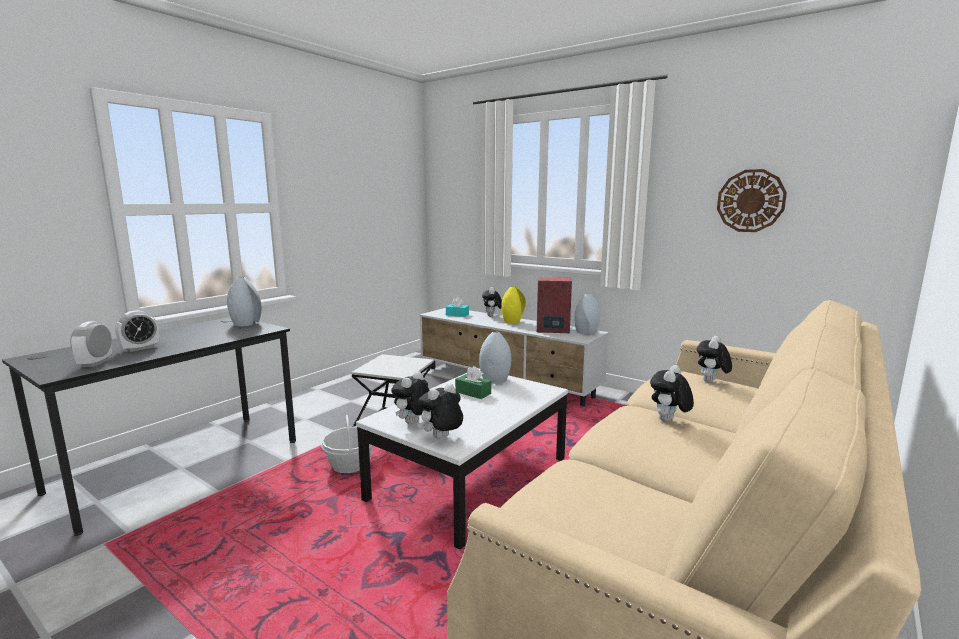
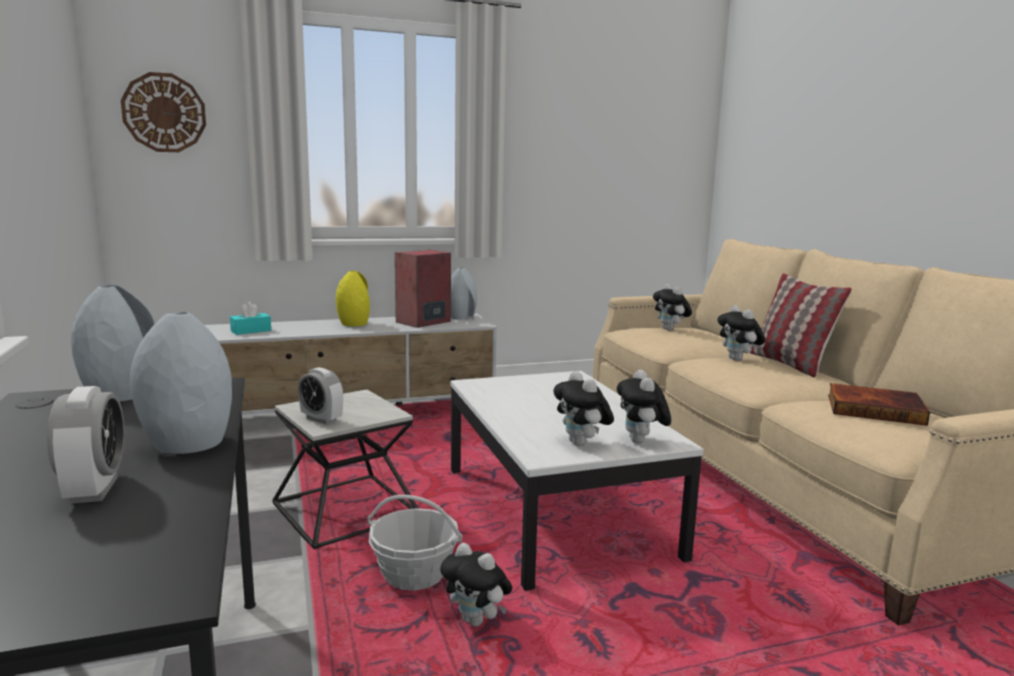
camera: 55 degrees left, 0 degrees up
alarm clock [70,322,112,367] -> alarm clock moved to [298,367,343,424]
green tissue box [455,366,491,399] -> none
grey vase [479,332,511,384] -> grey vase moved to [130,312,232,454]
plush toy [482,287,502,316] -> plush toy moved to [440,542,512,627]
wall clock [717,169,787,232] -> wall clock moved to [121,72,206,152]
none -> pillow [750,273,852,378]
none -> book [828,383,930,426]

